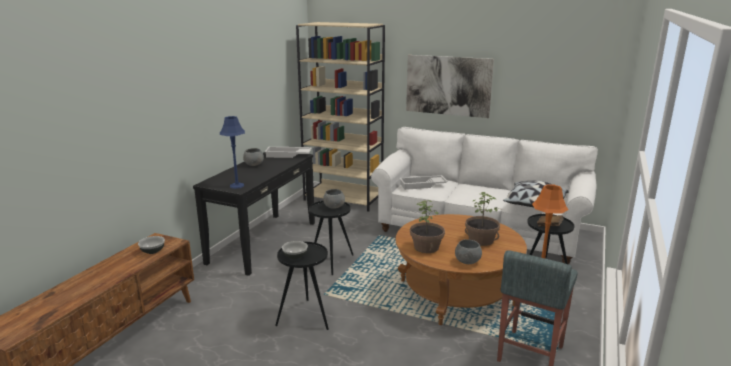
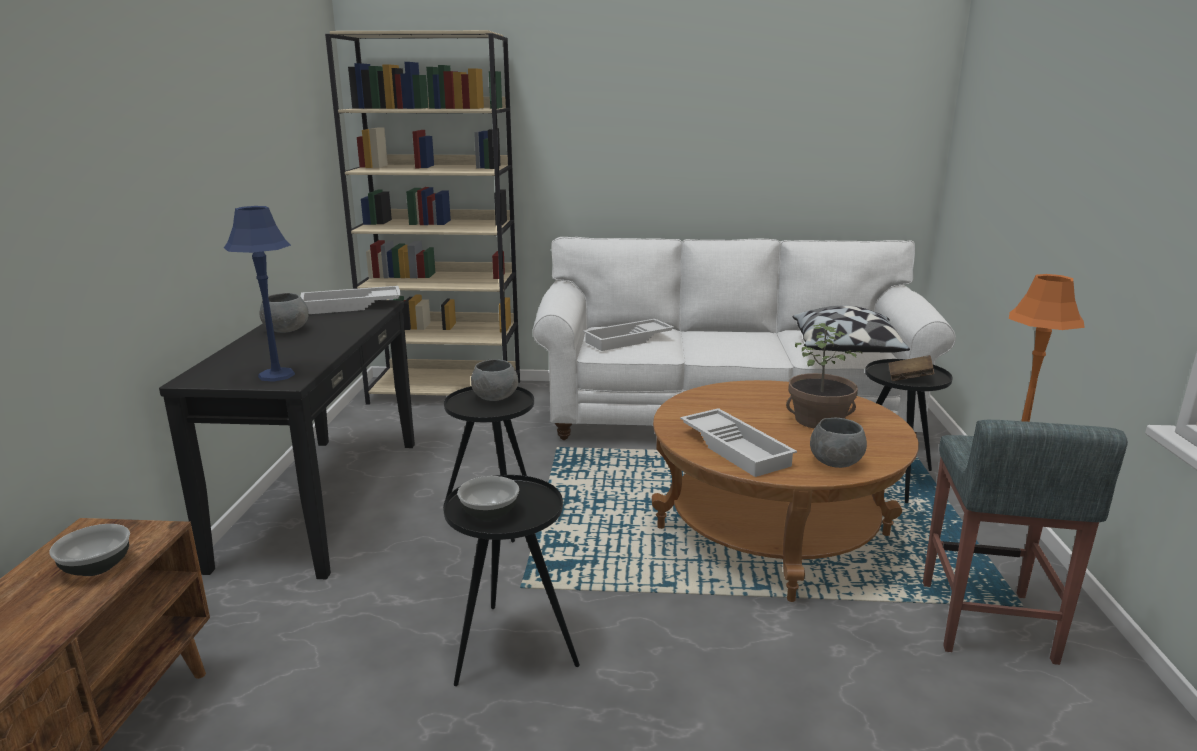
camera: 20 degrees left, 0 degrees up
picture [406,55,494,118] -> none
potted plant [410,200,445,253] -> white tray [680,408,797,477]

